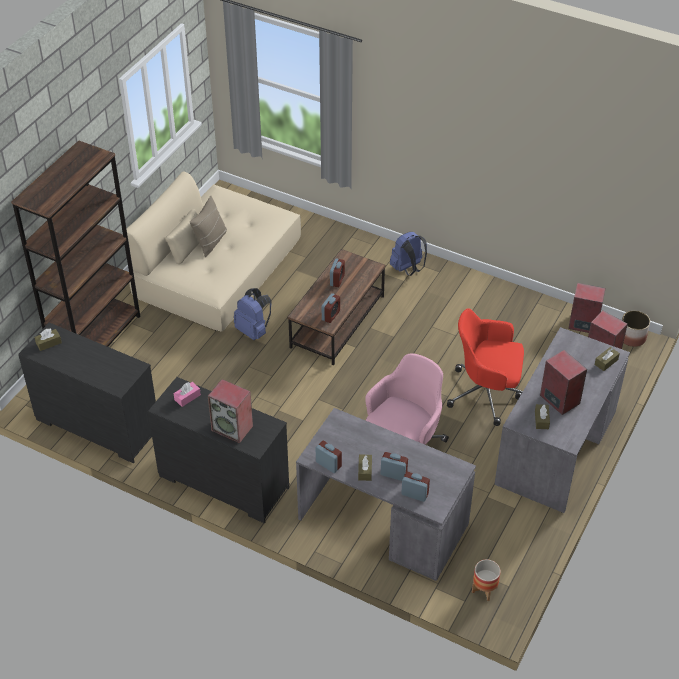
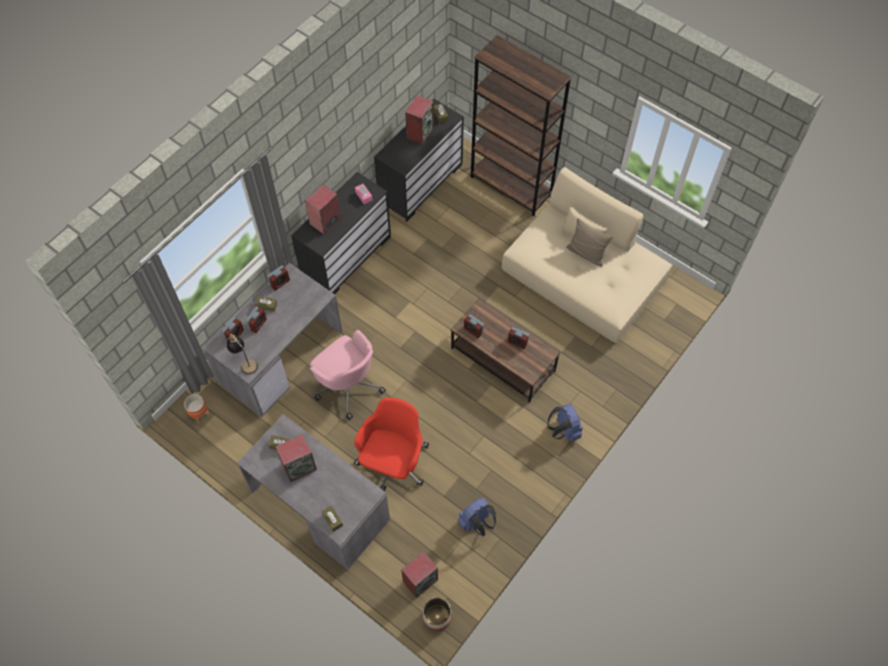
camera: 100 degrees right, 15 degrees up
blue backpack [234,288,272,340] -> blue backpack moved to [458,498,496,536]
speaker [568,283,606,333] -> speaker moved to [405,95,434,144]
none -> table lamp [227,334,258,375]

